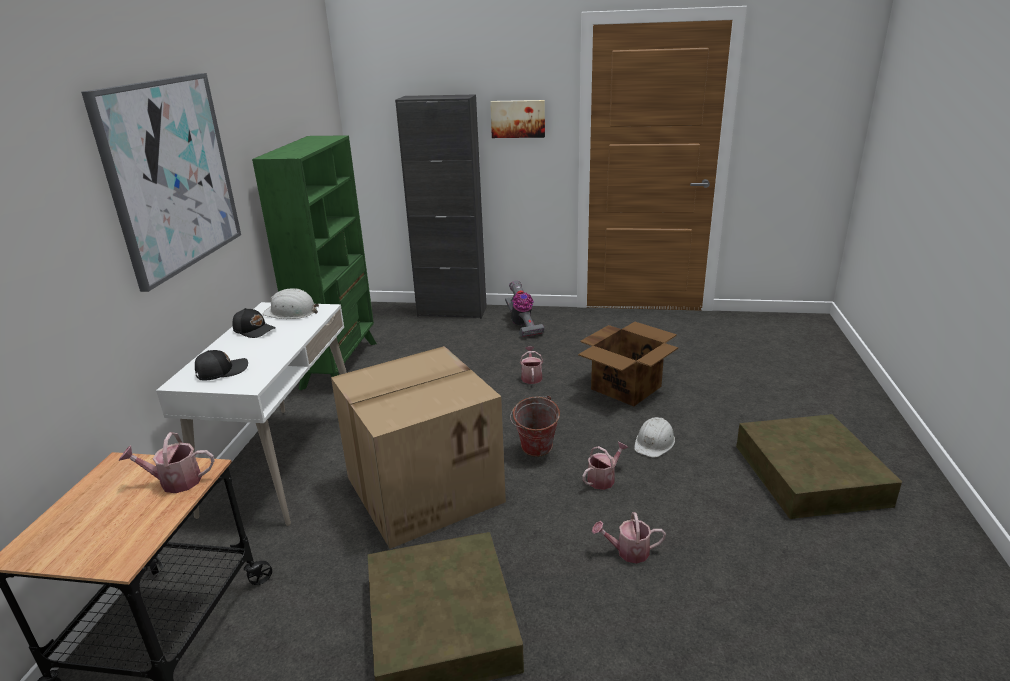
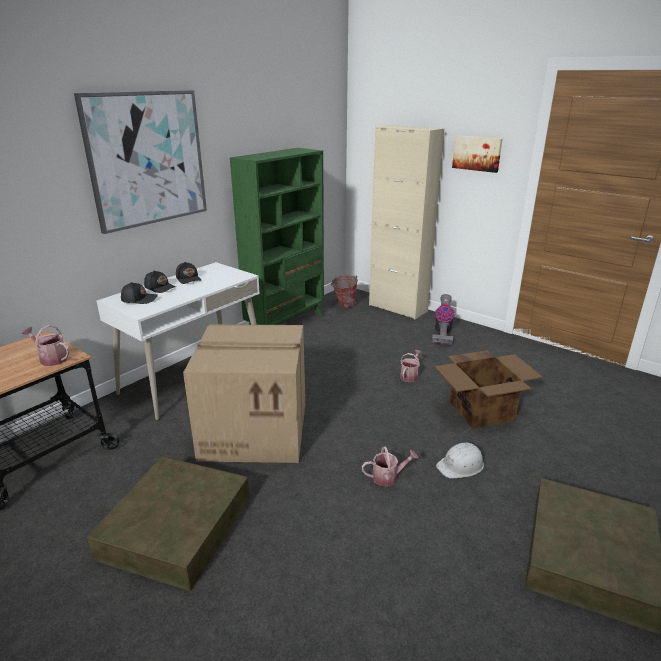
camera: 30 degrees right, 0 degrees up
white hard hat [263,288,319,319] -> none
black cabinet [395,94,487,319] -> beige cabinet [369,125,444,319]
bucket [510,396,560,457] -> bucket moved to [331,275,358,308]
watering can [592,512,666,564] -> none
none -> black cap [144,270,176,293]

